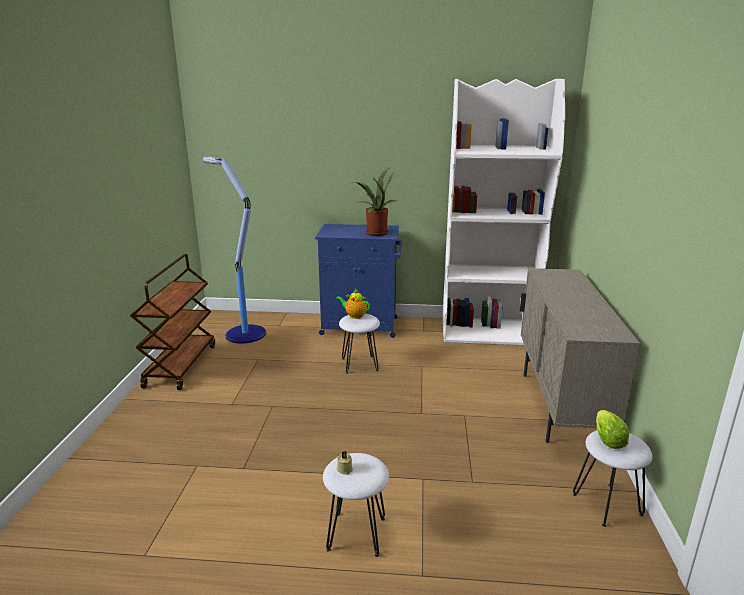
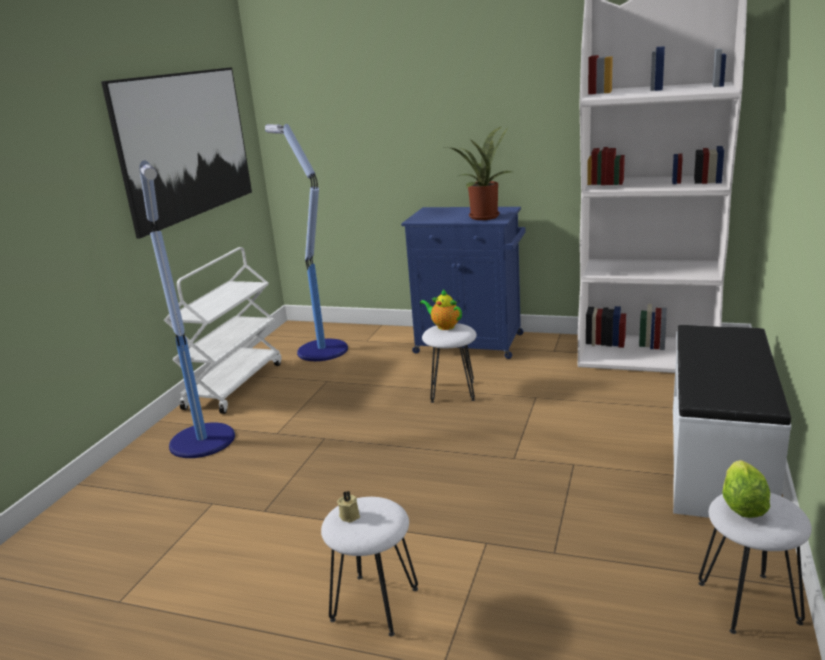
camera: 15 degrees right, 0 degrees up
brown cart [130,254,215,390] -> white cart [164,247,281,414]
beige cabinet [520,268,640,443] -> white bench [673,325,791,518]
none -> picture [101,67,252,238]
none -> floor lamp [139,161,235,458]

